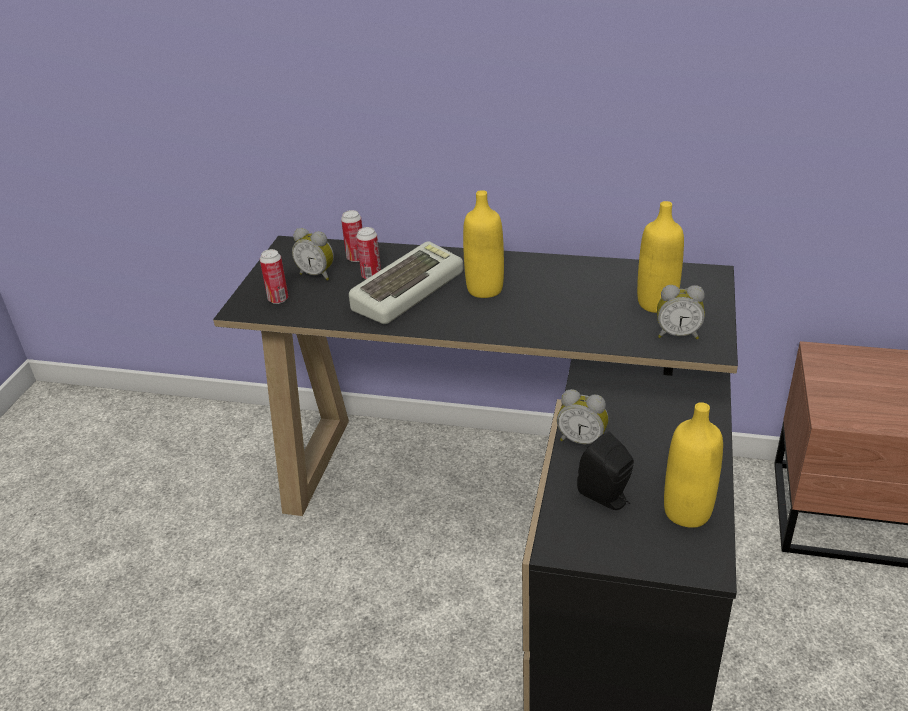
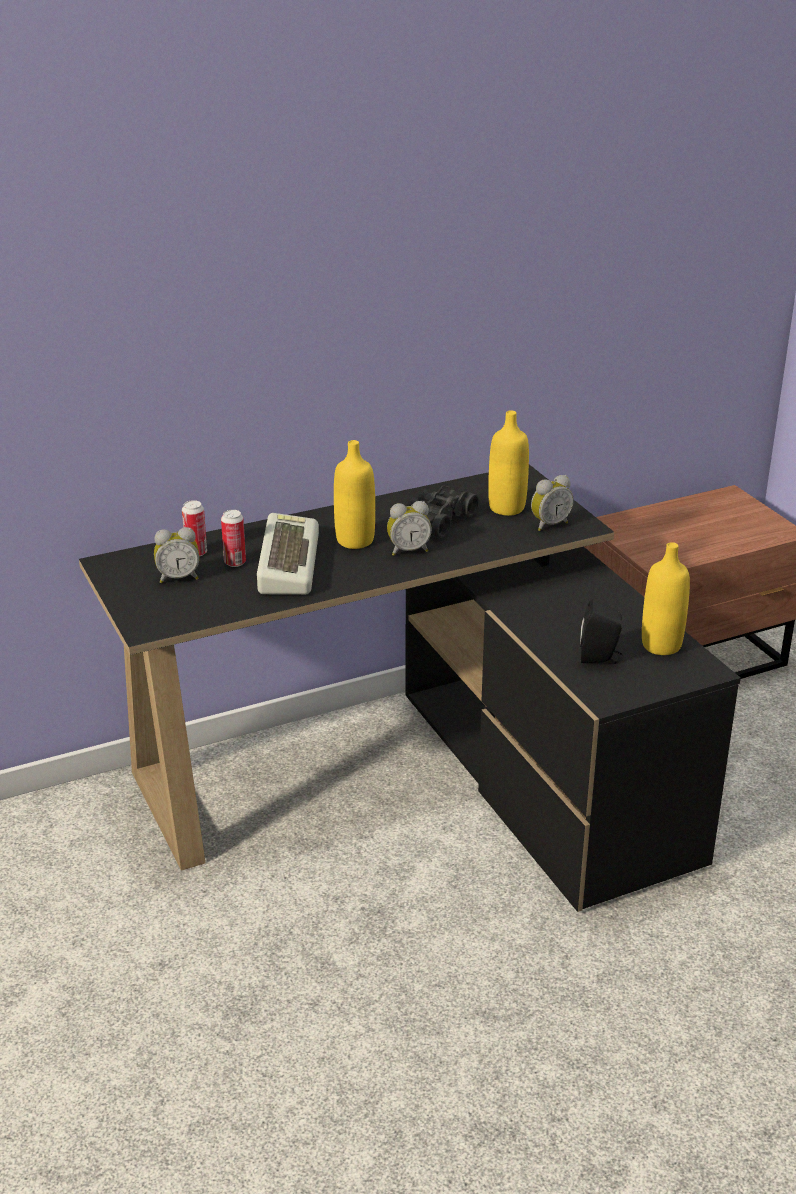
camera: 40 degrees left, 5 degrees down
can [260,249,288,304] -> none
alarm clock [557,389,609,444] -> alarm clock moved to [387,501,432,556]
none -> black binoculars [407,485,479,538]

